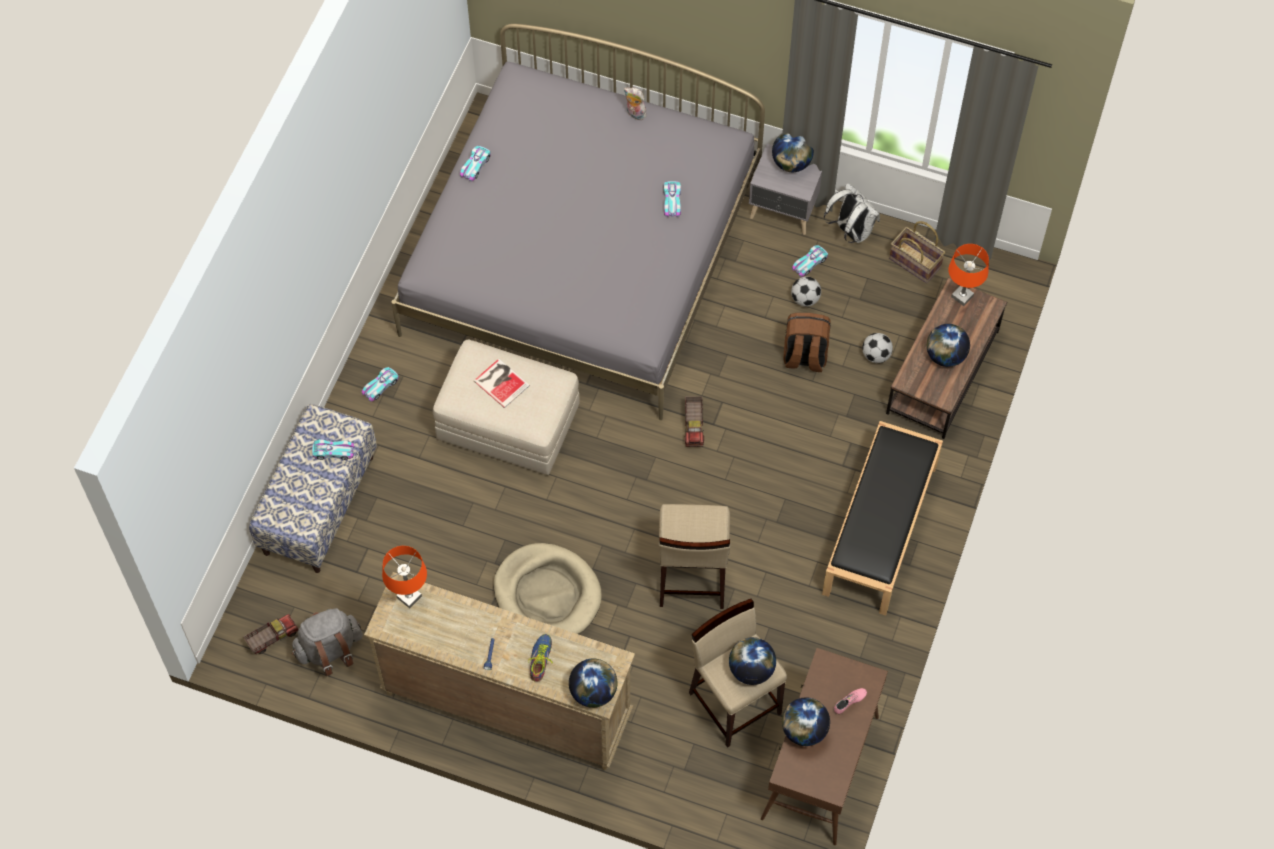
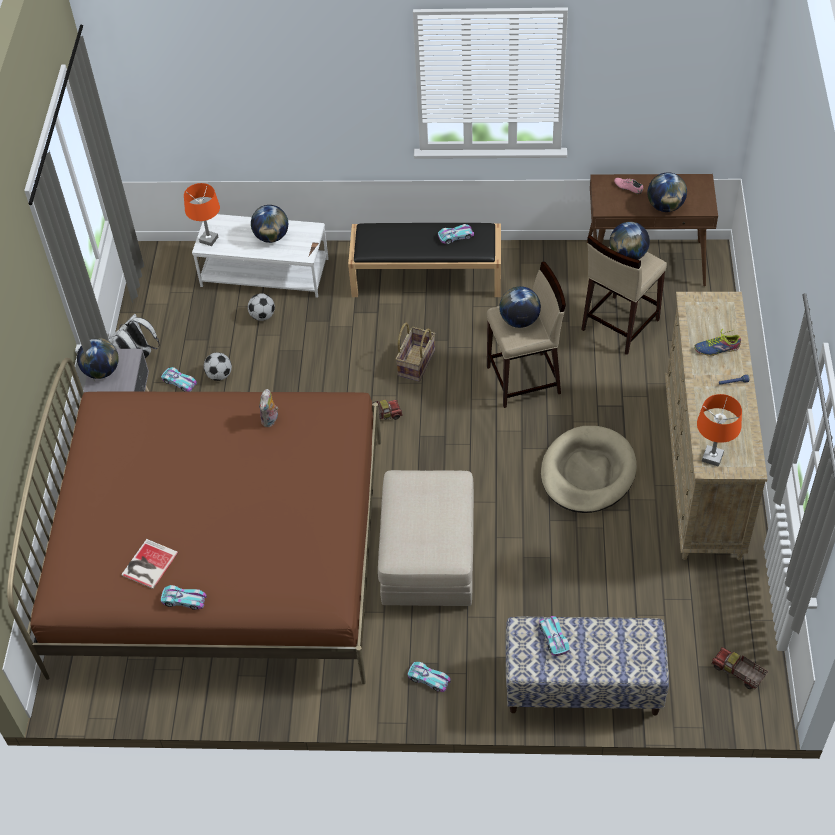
camera: 105 degrees left, 10 degrees down
grey backpack [292,608,363,676] -> none
grey bed [391,24,765,420] -> brown bed [7,358,381,684]
book [474,359,530,408] -> book moved to [121,539,179,589]
globe [569,659,618,708] -> globe moved to [499,286,541,328]
plush toy [624,87,647,120] -> plush toy moved to [259,389,278,427]
toy car [664,181,681,217] -> toy car moved to [438,224,474,245]
brown backpack [783,313,830,372] -> none
brown coffee table [886,277,1007,439] -> white coffee table [192,214,329,298]
basket [889,221,945,283] -> basket moved to [396,323,435,382]

